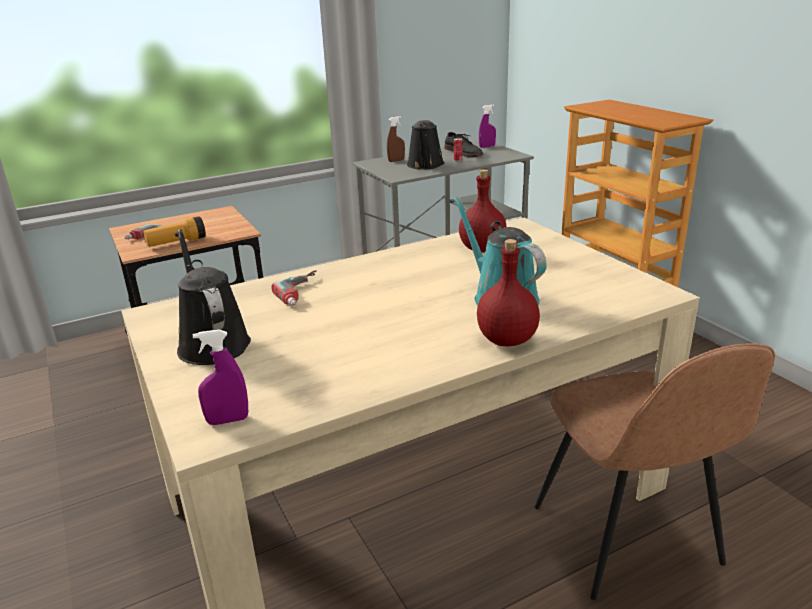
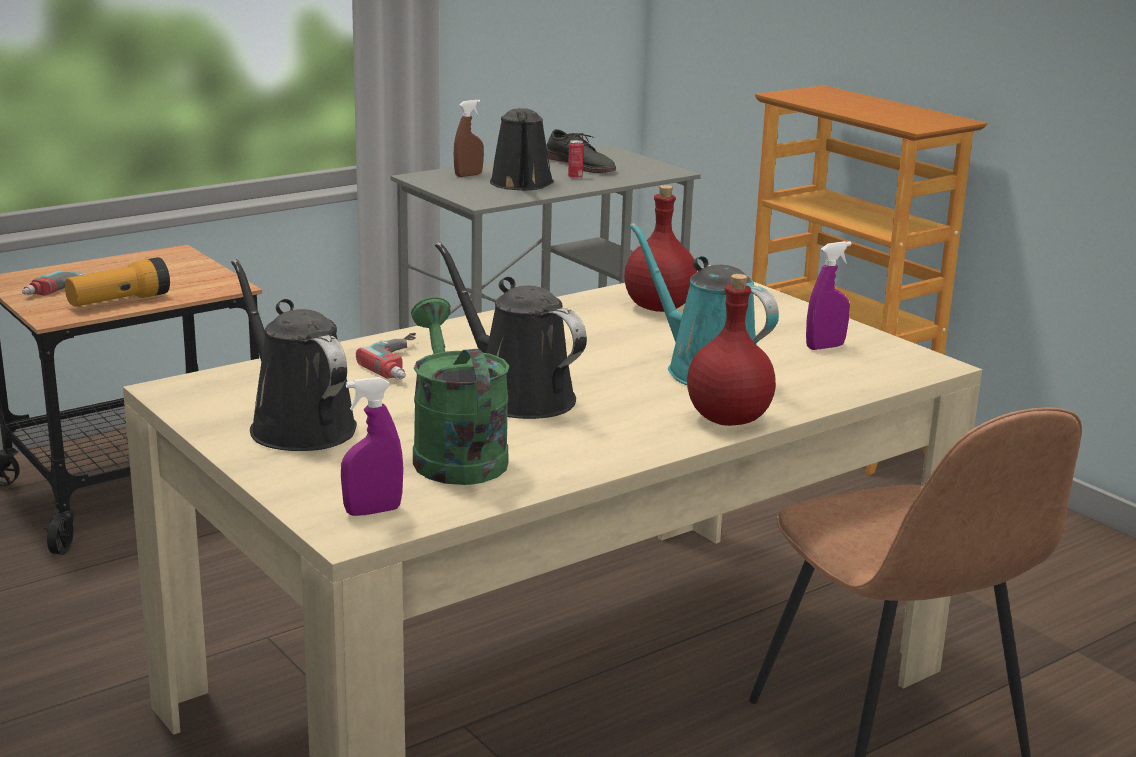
camera: 10 degrees left, 5 degrees down
purple spray bottle [479,104,496,148] -> purple spray bottle moved to [806,241,852,350]
none -> green watering can [411,297,509,485]
none -> black watering can [435,242,587,419]

